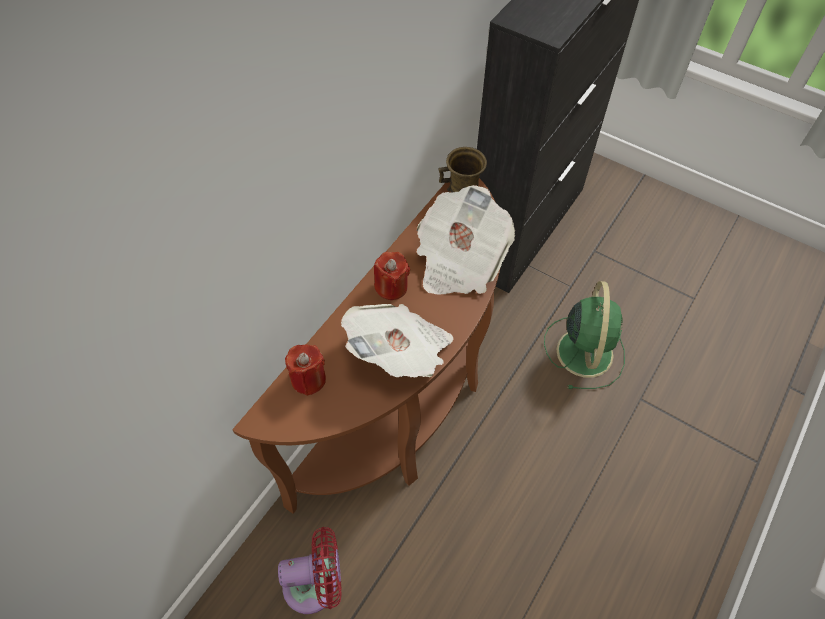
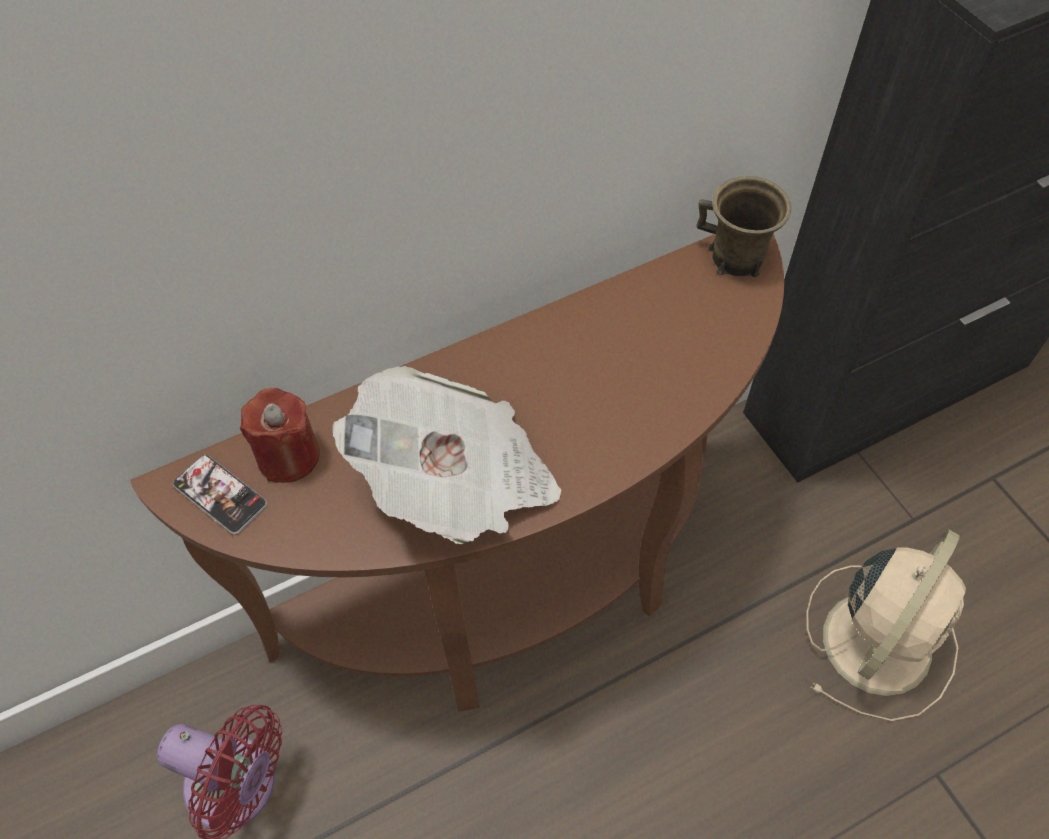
camera: 30 degrees right, 0 degrees up
red candle [374,252,410,300] -> none
newspaper [417,185,515,295] -> none
green fan [544,281,625,389] -> beige fan [806,529,966,721]
none -> phone [173,455,267,534]

